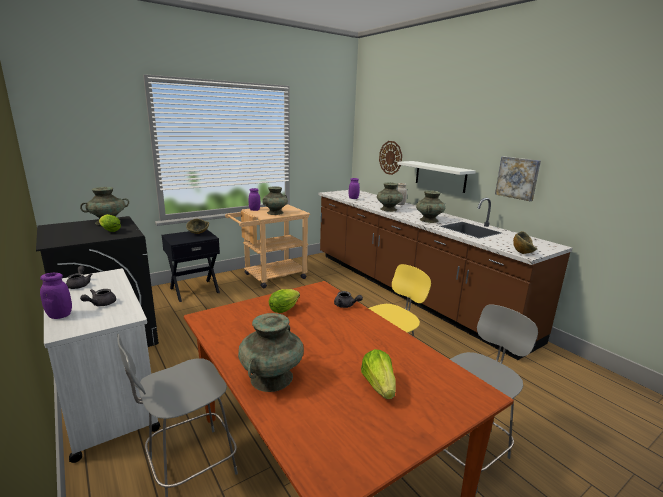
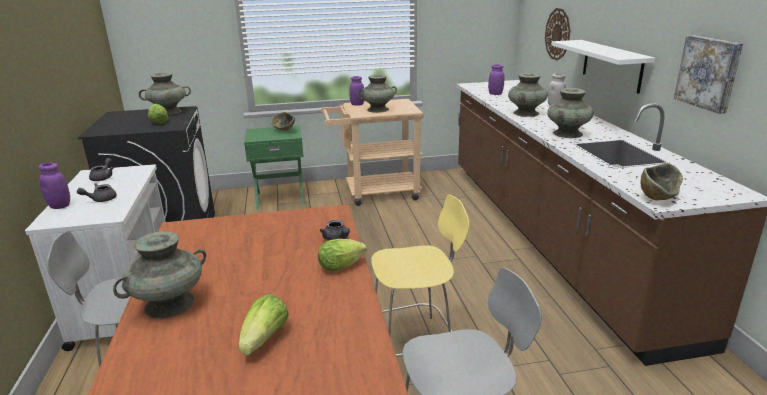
camera: 25 degrees right, 5 degrees up
black nightstand [162,230,220,302] -> green nightstand [244,125,305,210]
lettuce [269,289,300,313] -> lettuce moved to [318,239,367,271]

